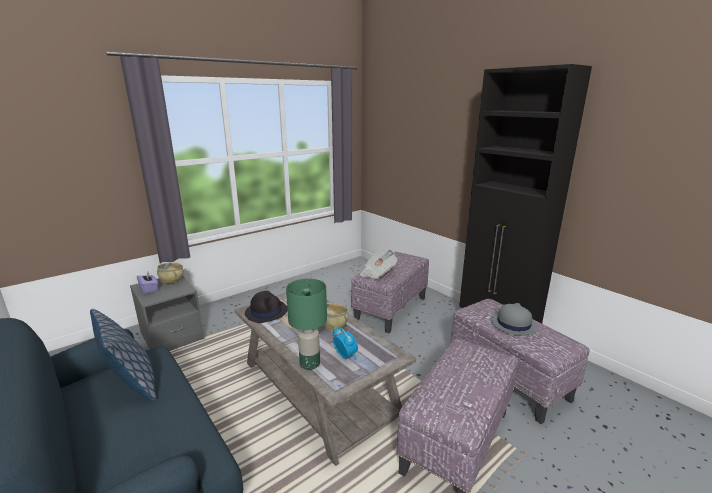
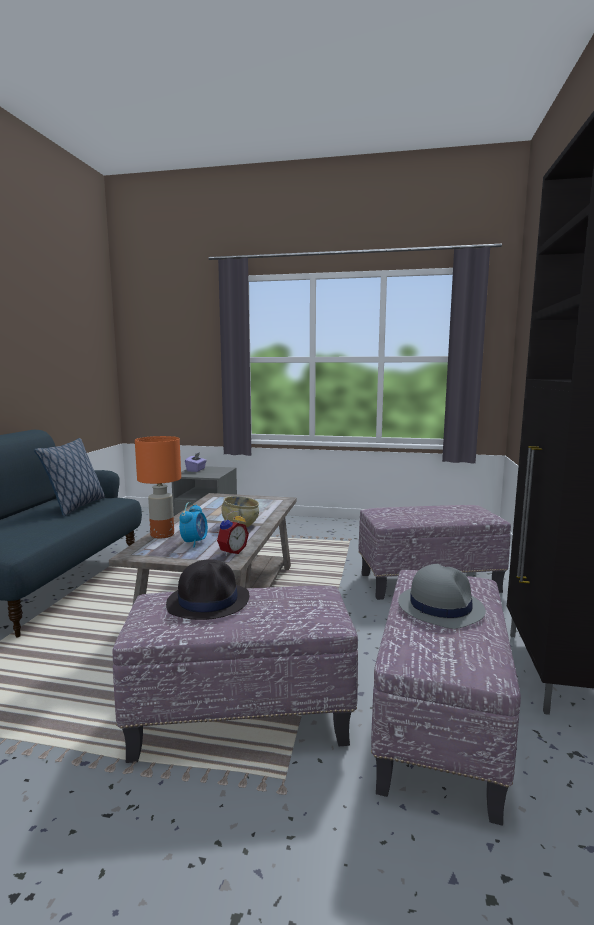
camera: 50 degrees right, 10 degrees down
beige bowl [157,262,184,283] -> none
black hat [245,291,288,323] -> black hat moved to [166,559,249,620]
green table lamp [286,278,327,370] -> orange table lamp [135,436,181,538]
newspaper [360,250,397,279] -> none
none -> alarm clock [217,511,249,556]

